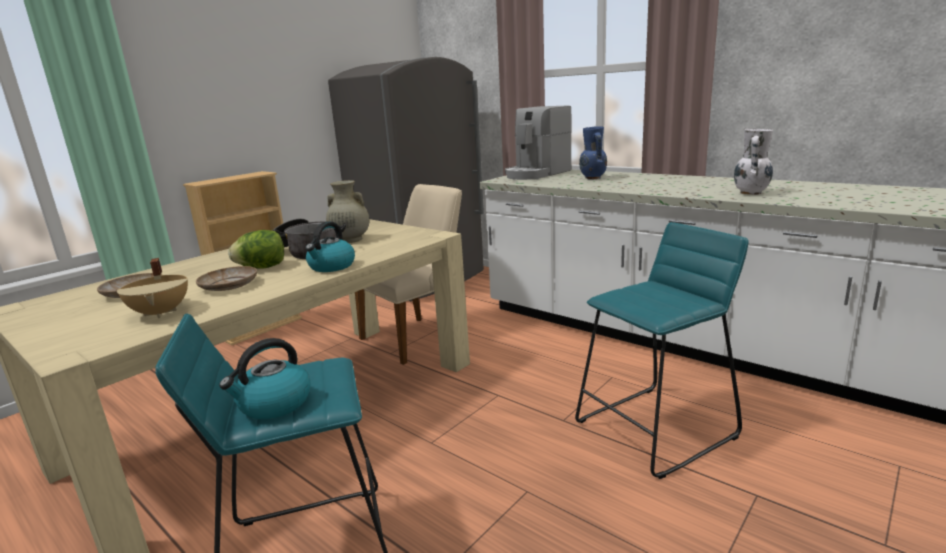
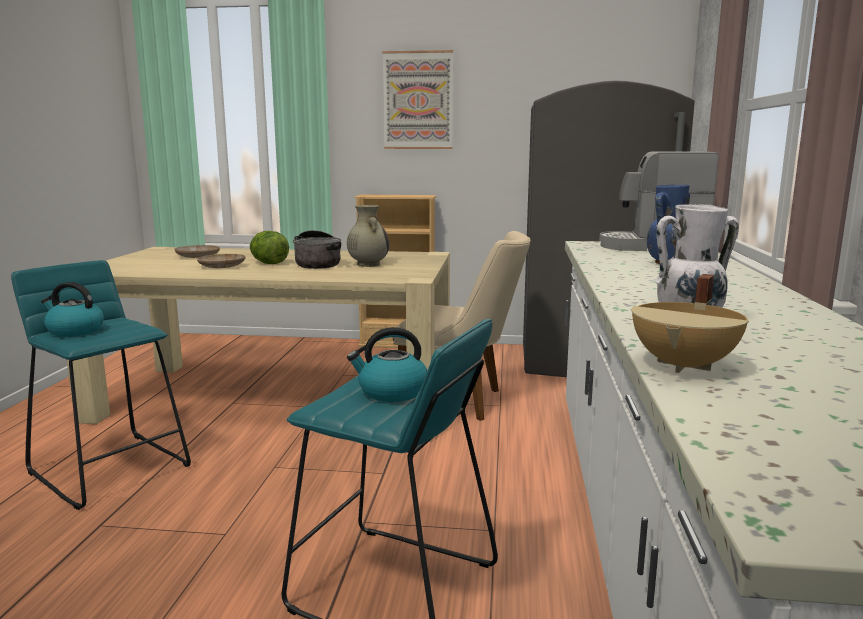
camera: 55 degrees right, 5 degrees down
beige cooking pot [117,258,188,318] -> beige cooking pot moved to [631,274,749,373]
kettle [305,221,355,272] -> kettle moved to [347,327,427,402]
none -> picture [383,50,453,149]

